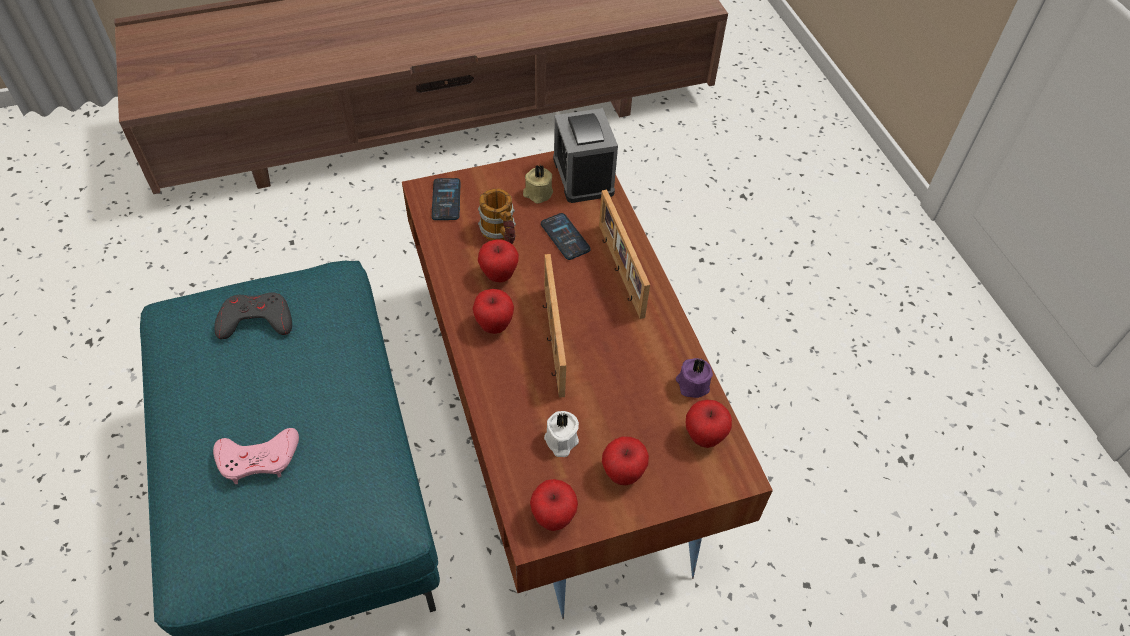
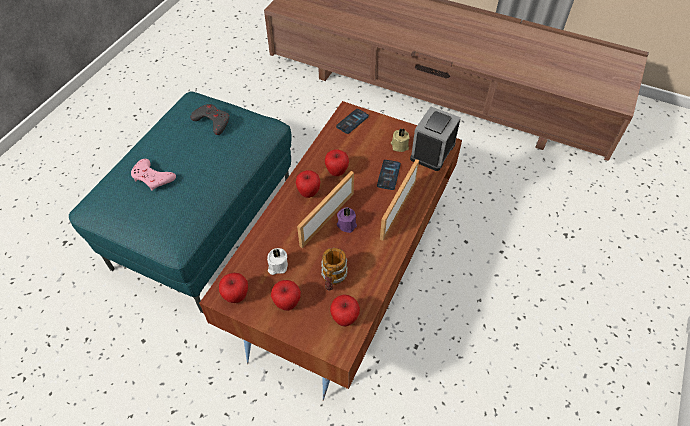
camera: 45 degrees right, 0 degrees up
mug [478,188,516,244] -> mug moved to [321,248,348,291]
purple candle [676,358,713,398] -> purple candle moved to [337,207,357,233]

